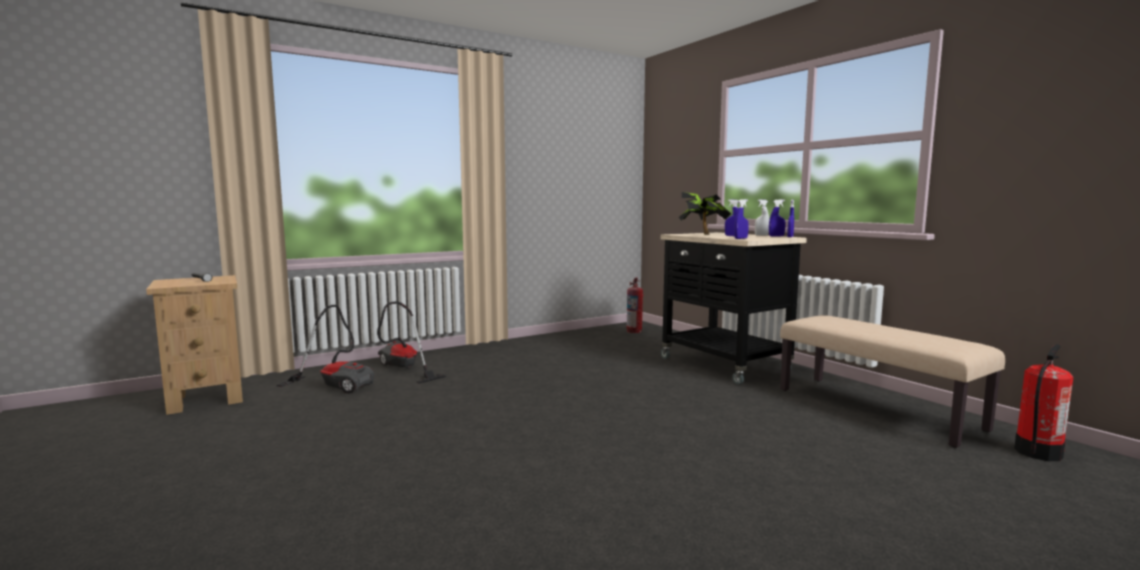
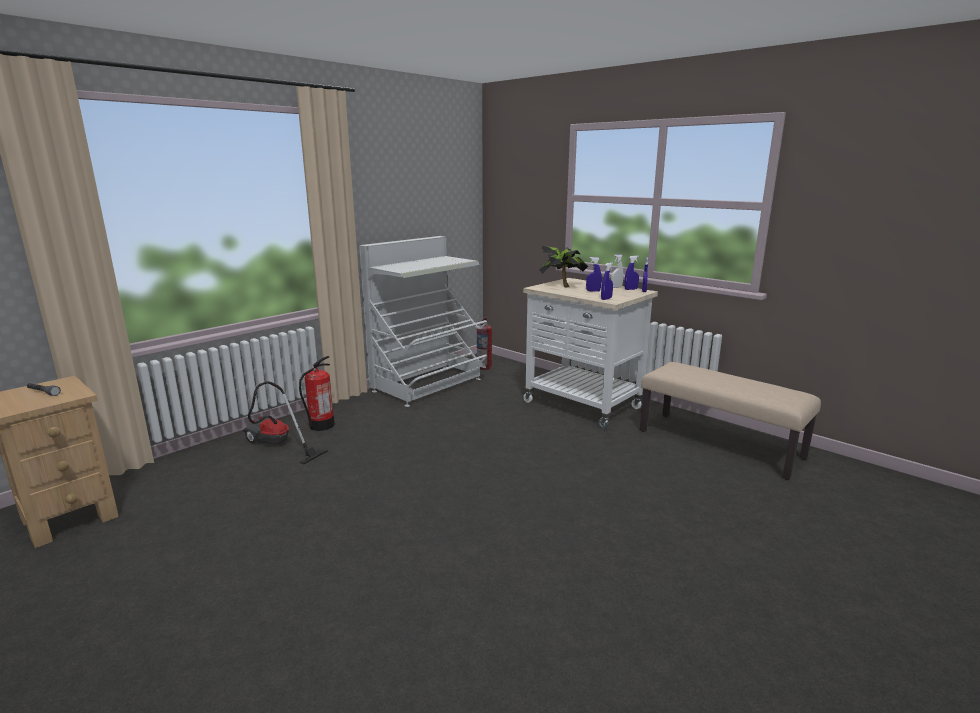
camera: 15 degrees left, 10 degrees up
vacuum cleaner [277,305,374,394] -> none
black cart [660,232,807,384] -> white cart [523,278,658,429]
fire extinguisher [1014,344,1073,461] -> fire extinguisher moved to [299,356,335,431]
none -> white shoe rack [359,236,487,407]

